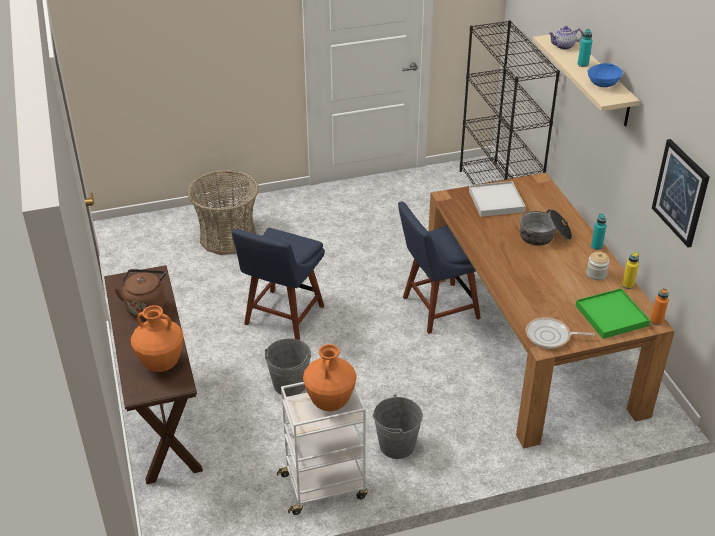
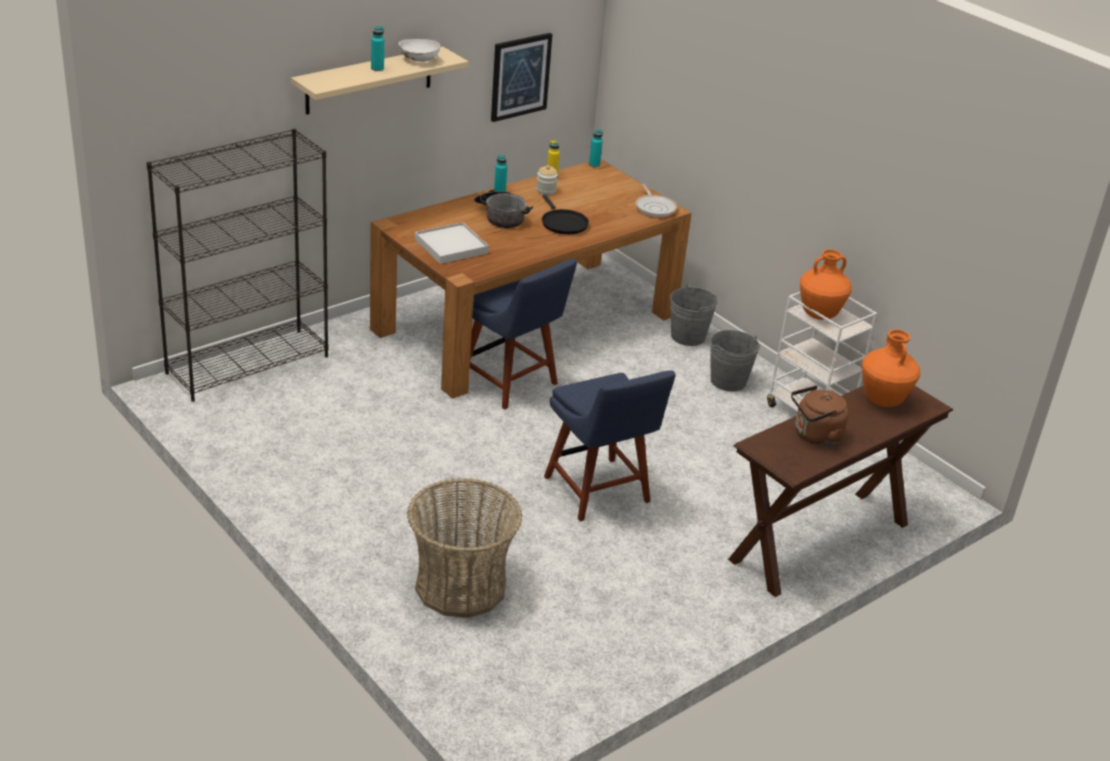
camera: 115 degrees left, 5 degrees down
blue chair [232,228,325,340] -> blue chair turned 60 degrees clockwise [544,370,676,521]
grey bucket [265,338,311,396] -> grey bucket moved to [670,285,718,346]
teapot [548,26,583,50] -> none
green tray [575,288,650,339] -> none
blue bowl [587,63,622,87] -> white bowl [399,39,440,62]
orange bottle [650,288,669,326] -> turquoise bottle [589,129,603,167]
none -> black frying pan [542,195,589,234]

